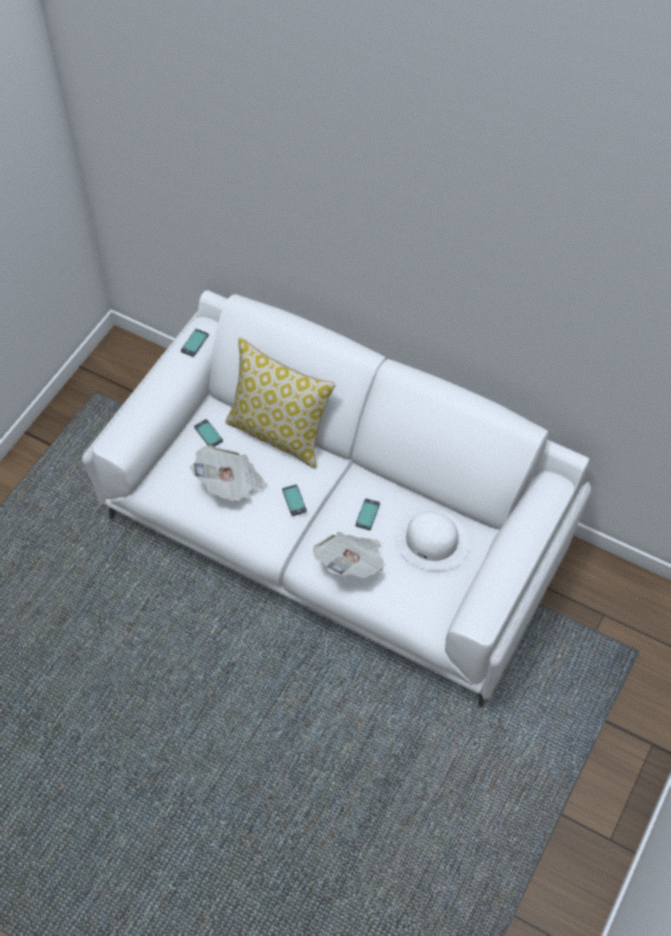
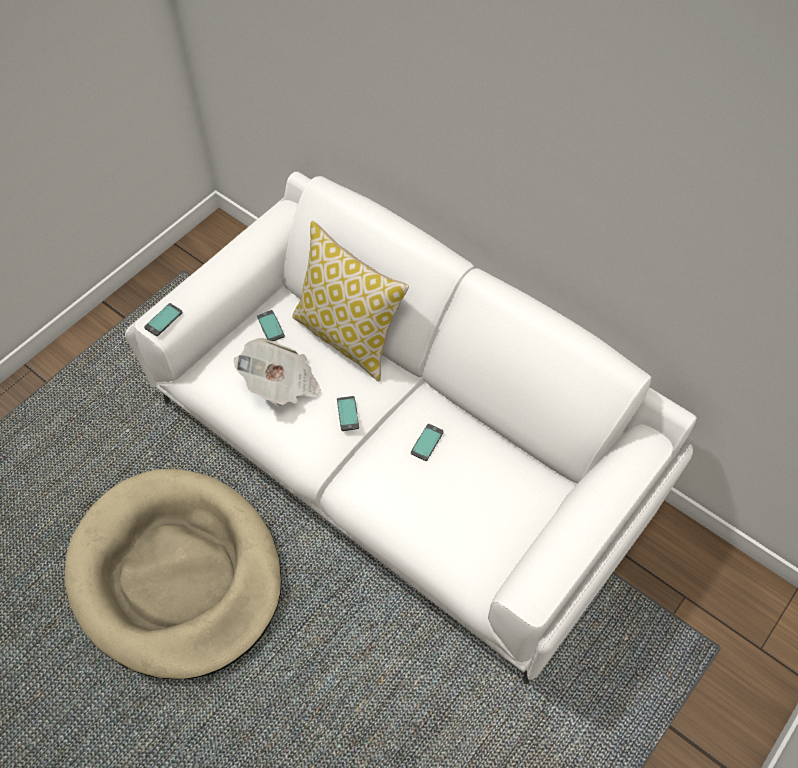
camera: 10 degrees right, 0 degrees up
phone [181,329,209,357] -> phone moved to [144,303,183,336]
newspaper [313,532,383,578] -> none
white hat [395,510,469,571] -> none
none -> beige dog bed [65,469,282,679]

